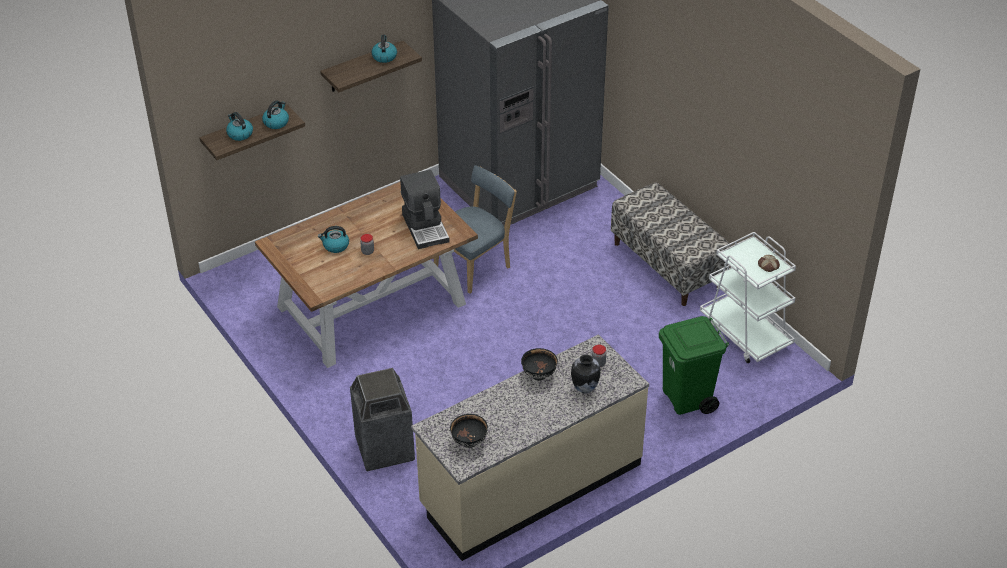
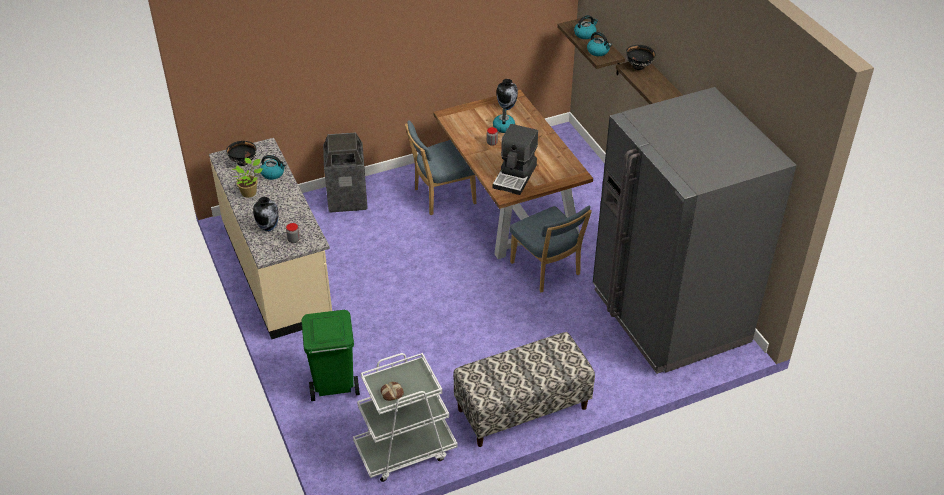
camera: 100 degrees right, 0 degrees up
kettle [371,35,397,63] -> kettle moved to [260,155,287,180]
coffee machine [400,170,450,249] -> coffee machine turned 60 degrees counterclockwise [493,124,538,195]
black bowl [521,348,558,381] -> black bowl moved to [626,45,656,70]
none -> potted plant [232,158,263,198]
none -> blue chair [405,120,476,215]
none -> vase [496,79,518,110]

